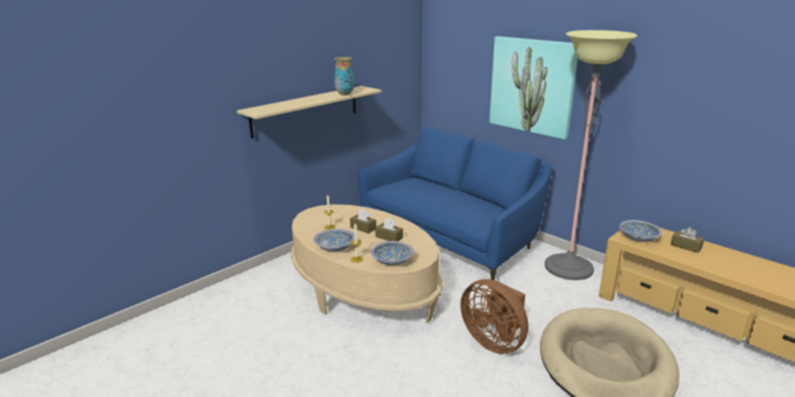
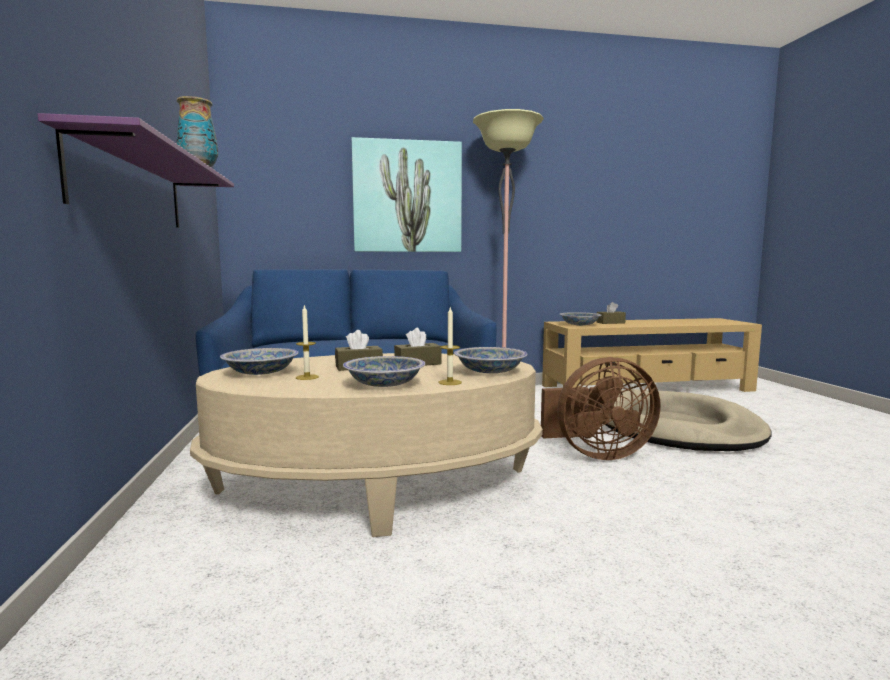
camera: 55 degrees left, 15 degrees down
beige shelf [237,86,382,139] -> purple shelf [38,113,234,228]
none -> bowl [220,348,298,375]

